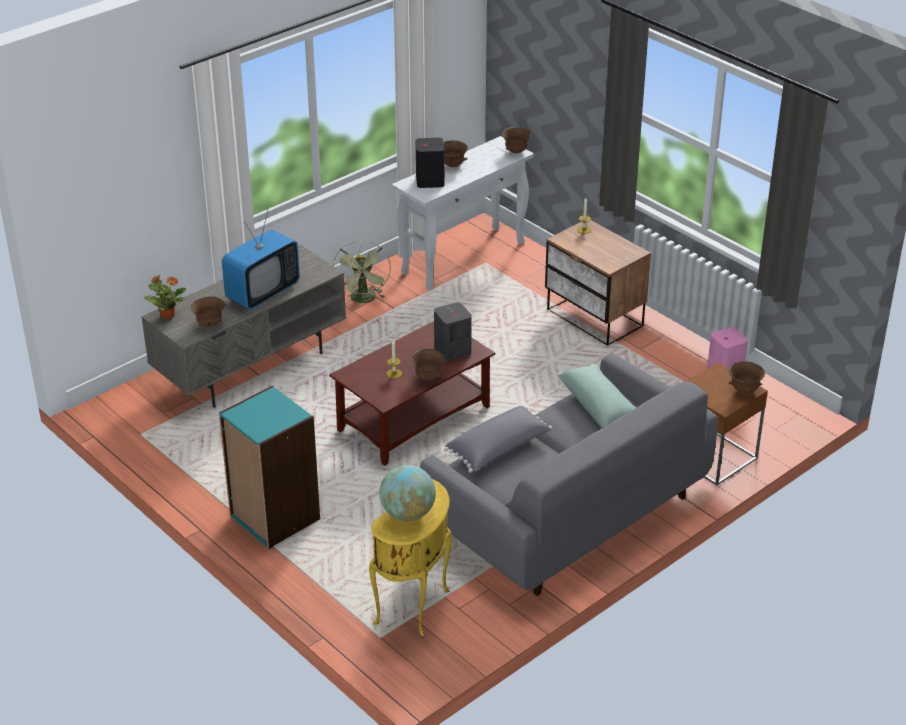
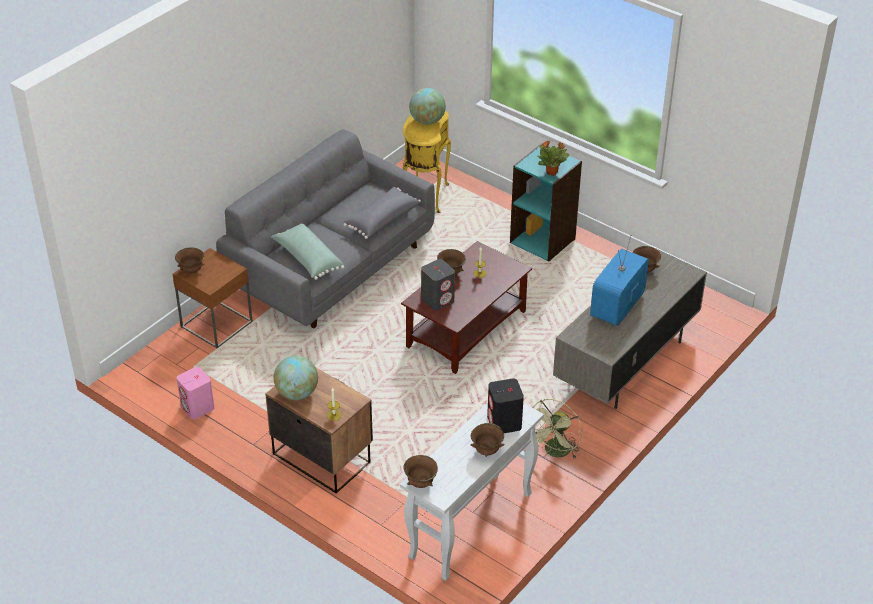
camera: 170 degrees right, 5 degrees up
potted plant [144,275,186,320] -> potted plant moved to [537,141,569,176]
green fan [333,241,391,303] -> green fan turned 135 degrees counterclockwise [533,399,583,459]
none -> globe [274,356,318,400]

